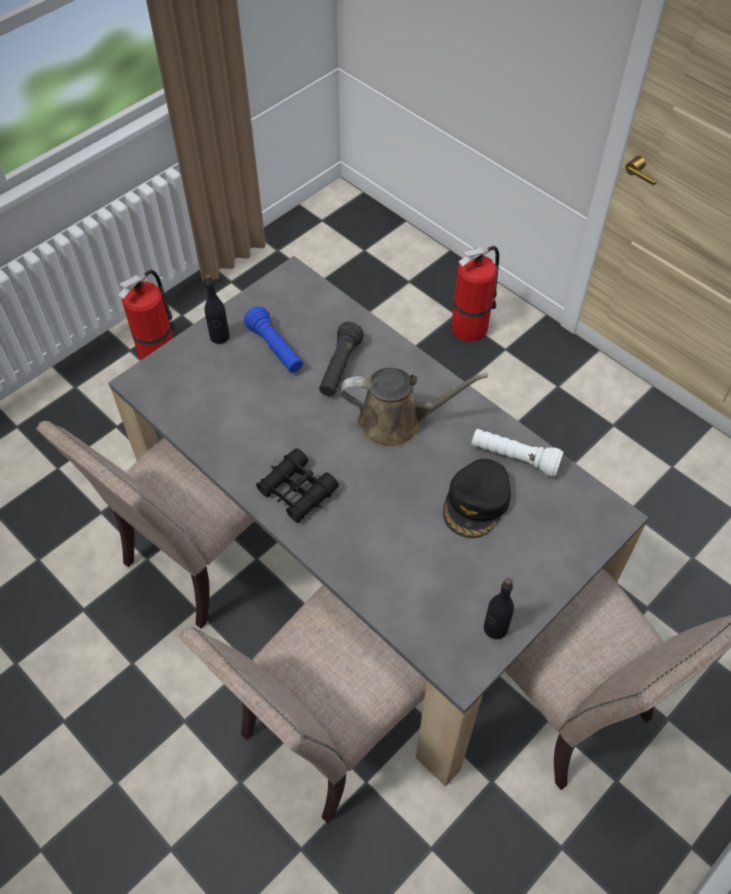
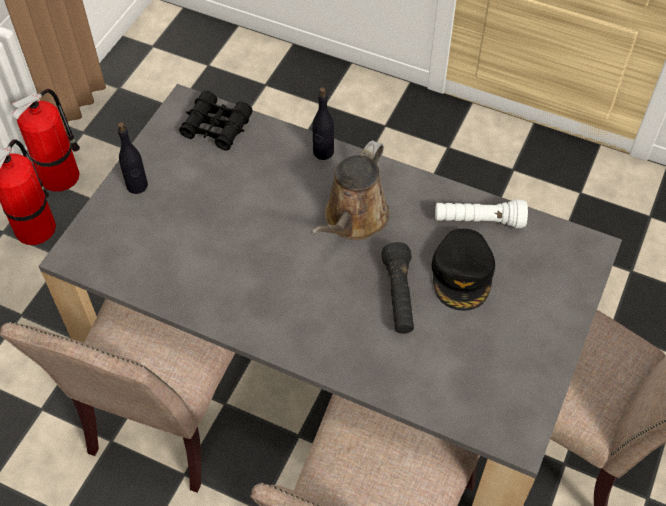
camera: 20 degrees left, 0 degrees up
blue flashlight [244,306,303,373] -> none
black binoculars [256,448,339,523] -> black binoculars moved to [179,90,253,151]
black flashlight [319,322,364,396] -> black flashlight moved to [381,242,414,334]
brown watering can [340,367,488,448] -> brown watering can turned 135 degrees clockwise [310,140,390,240]
fire extinguisher [451,246,499,342] -> fire extinguisher moved to [12,89,80,192]
black bottle [484,578,514,639] -> black bottle moved to [312,87,334,160]

